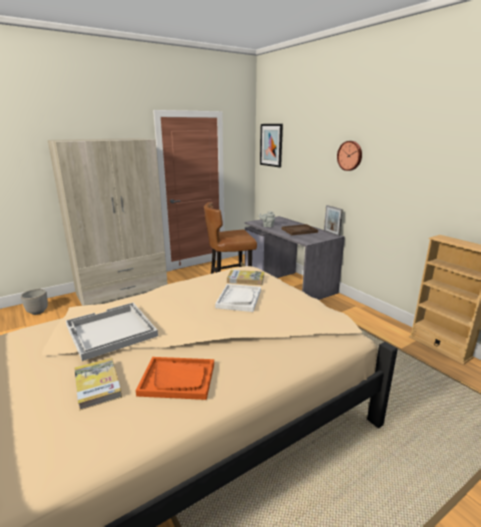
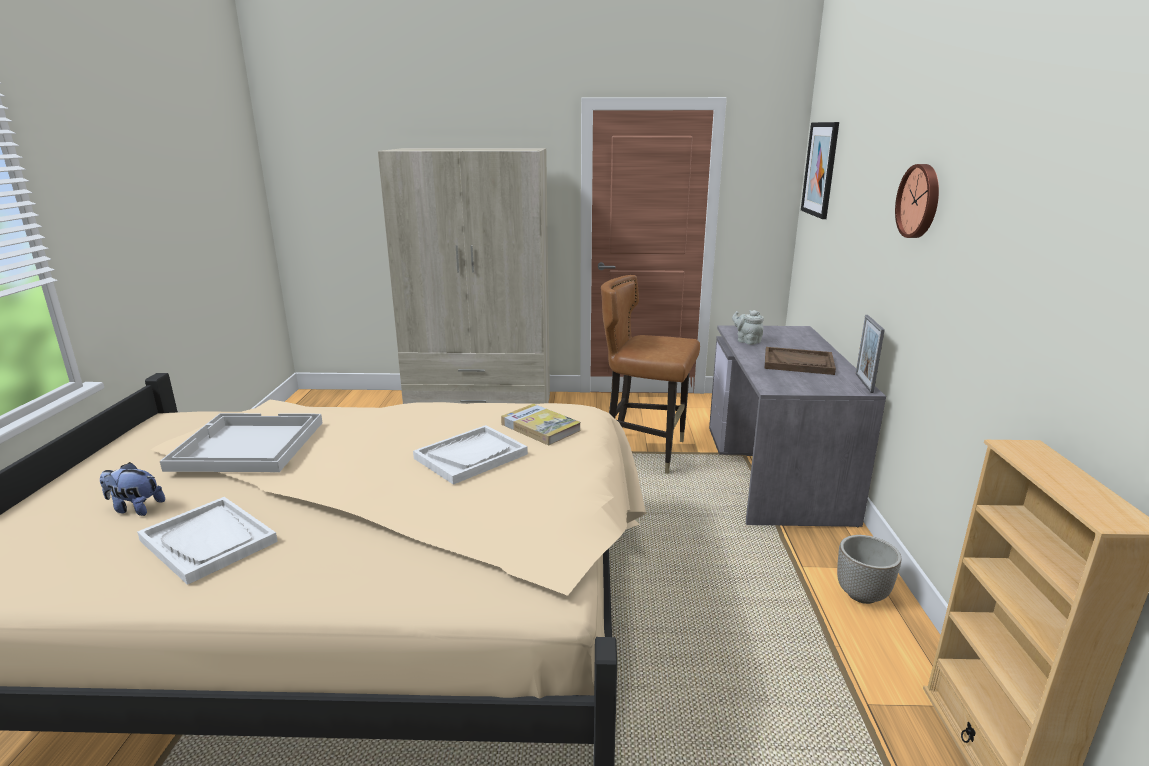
camera: 35 degrees right, 0 degrees up
planter [21,289,48,315] -> planter moved to [837,535,901,604]
book [74,358,122,411] -> plush toy [100,462,165,516]
orange tray [136,357,214,400] -> white tray [137,497,278,585]

